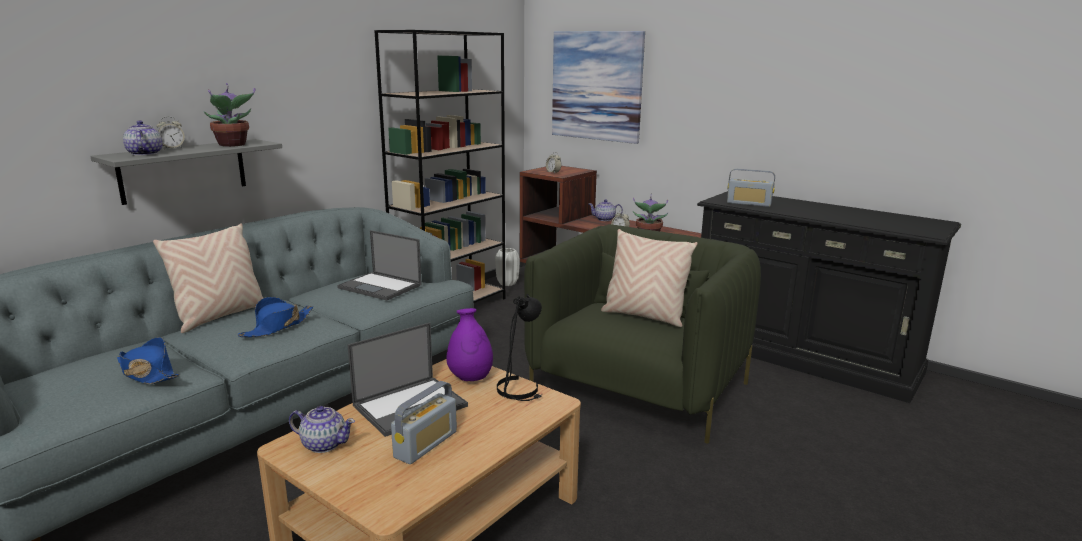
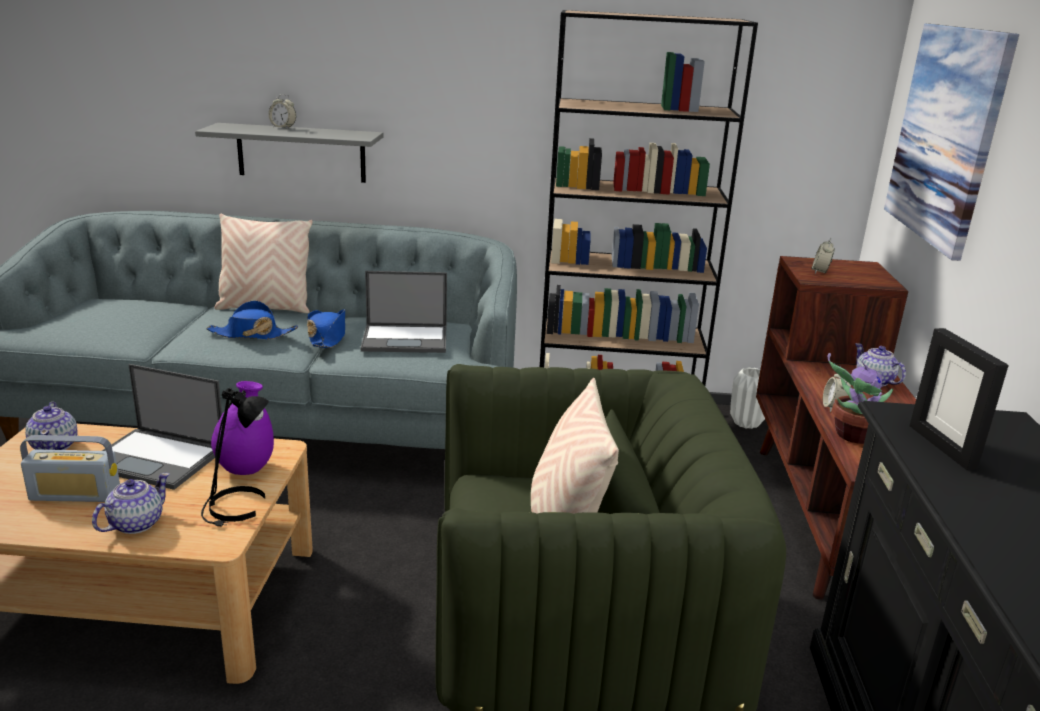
camera: 55 degrees right, 5 degrees up
blue hat [117,337,179,384] -> blue hat moved to [307,309,345,348]
teapot [123,120,162,156] -> teapot moved to [92,473,170,534]
potted plant [204,83,255,147] -> none
laptop [337,230,422,301] -> laptop turned 90 degrees counterclockwise [361,271,447,353]
radio [727,169,775,207] -> picture frame [910,328,1009,471]

